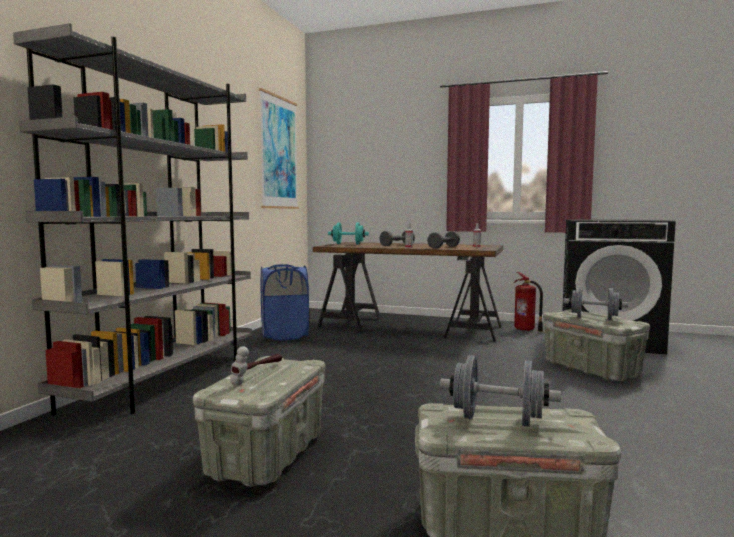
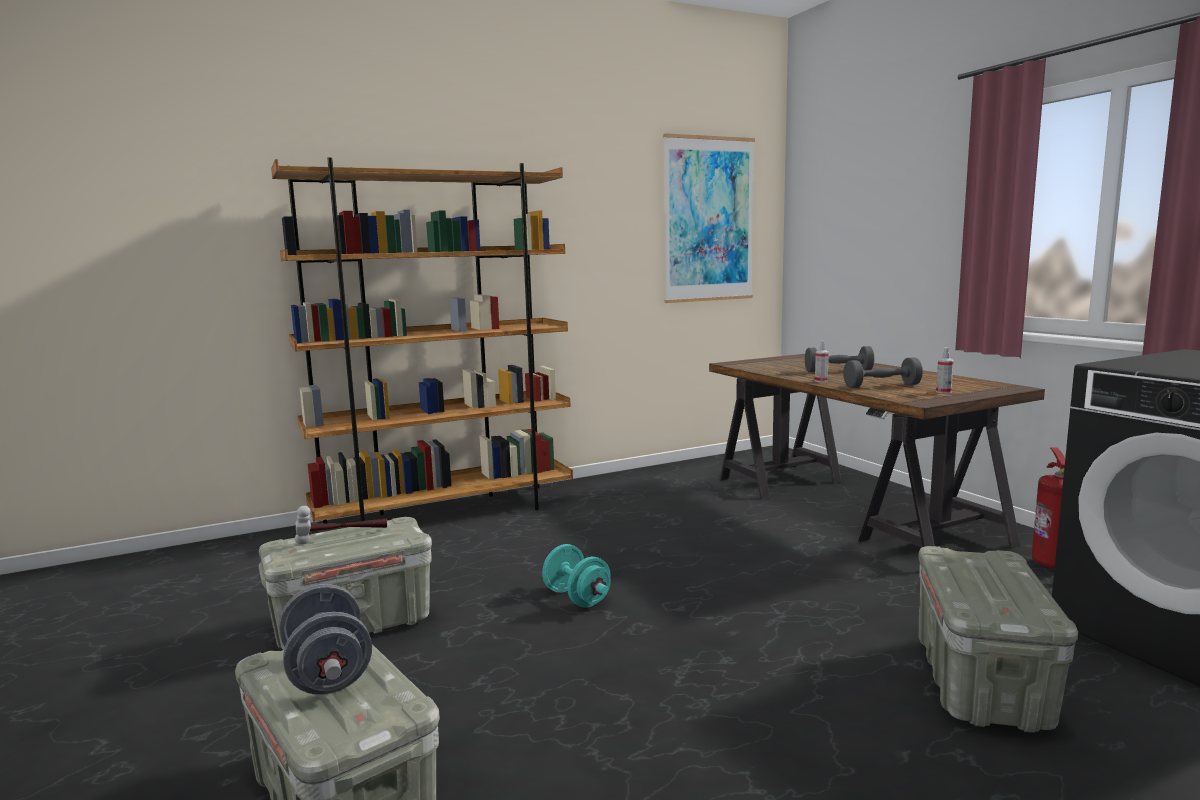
camera: 45 degrees right, 5 degrees up
grey bookcase [13,23,252,416] -> brown bookcase [271,157,573,524]
blue laundry basket [260,264,309,341] -> none
turquoise dumbbell [328,222,369,245] -> turquoise dumbbell moved to [542,544,611,608]
grey dumbbell [563,286,628,320] -> none

